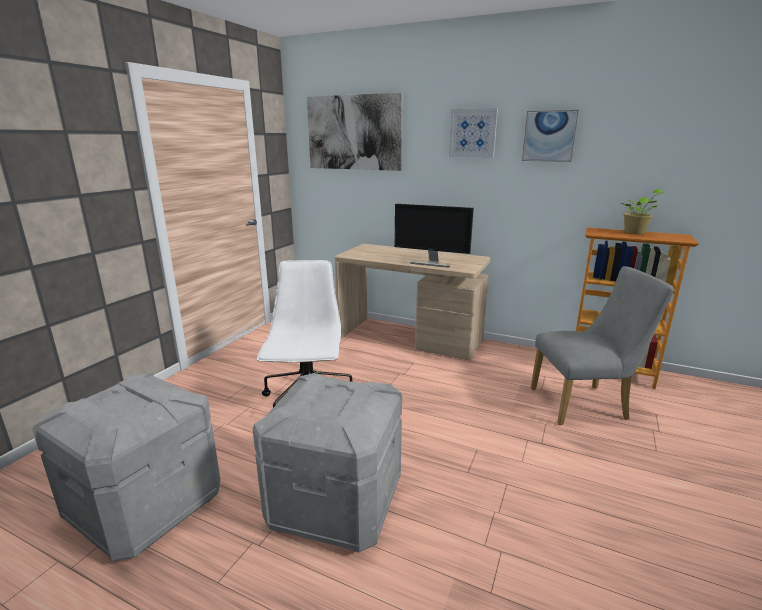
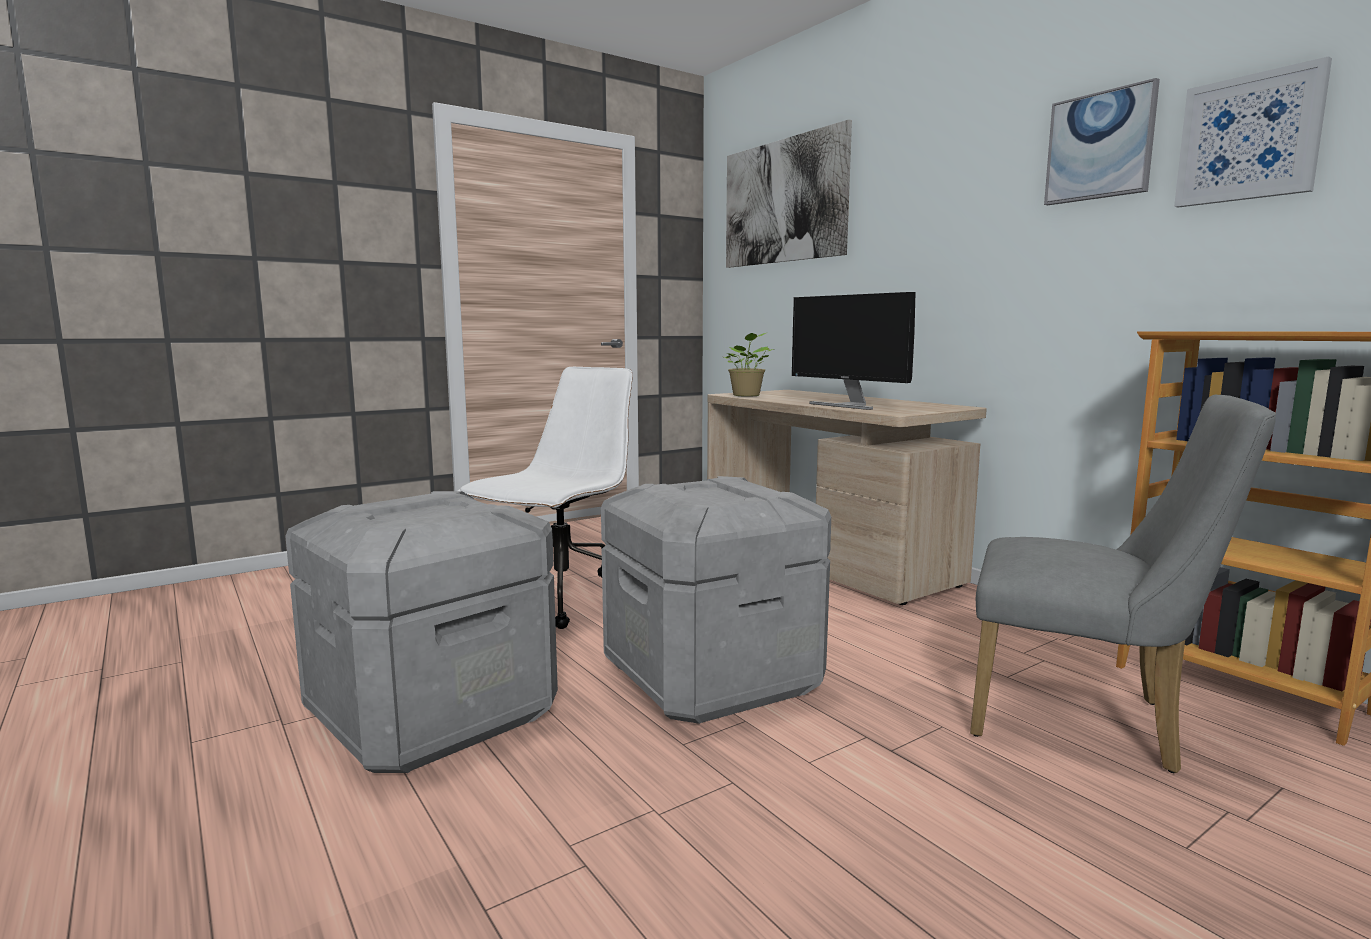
camera: 30 degrees right, 10 degrees down
grey storage box [33,373,220,561] -> grey storage box moved to [601,476,831,724]
picture [449,108,498,158] -> picture moved to [1174,56,1332,207]
potted plant [620,189,666,234] -> potted plant moved to [724,332,773,397]

